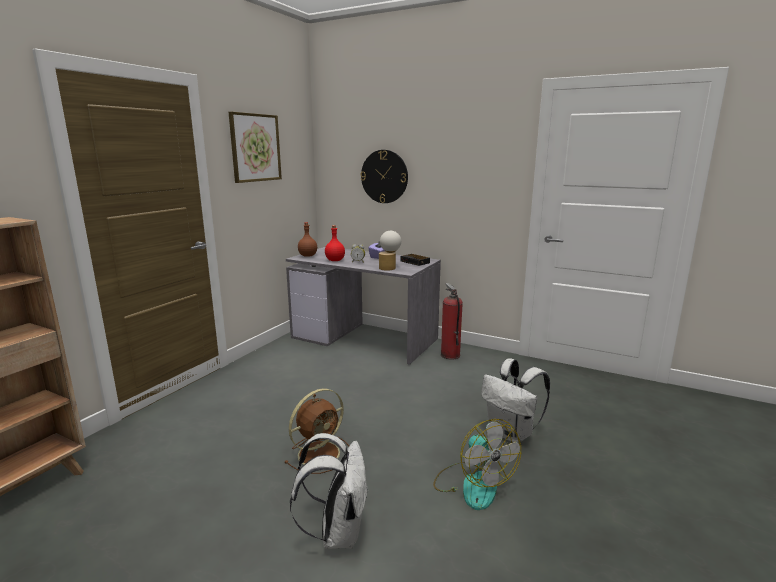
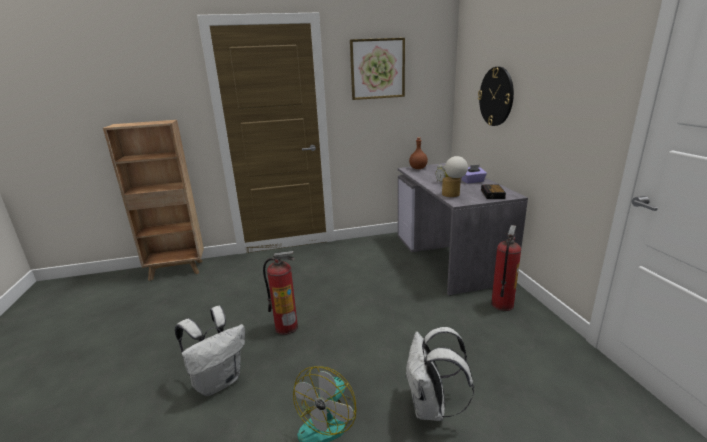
camera: 50 degrees right, 5 degrees up
brown fan [284,388,349,474] -> fire extinguisher [263,251,298,335]
red bottle [325,225,345,261] -> none

